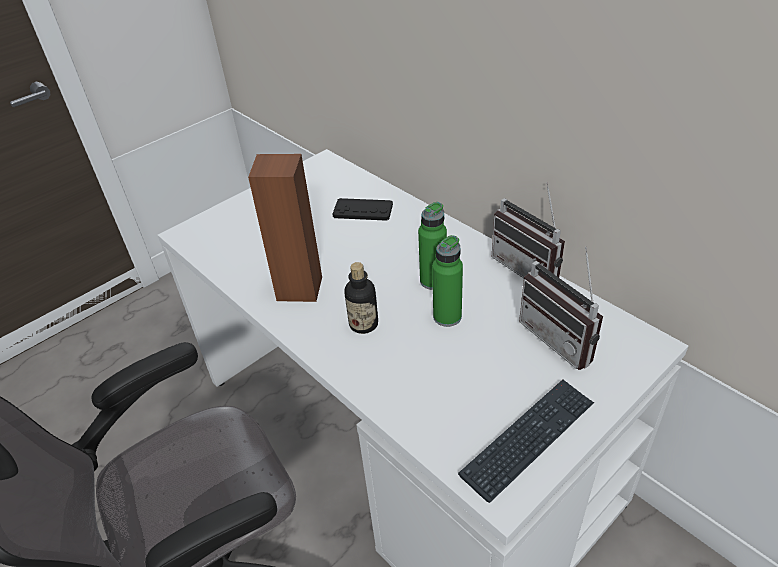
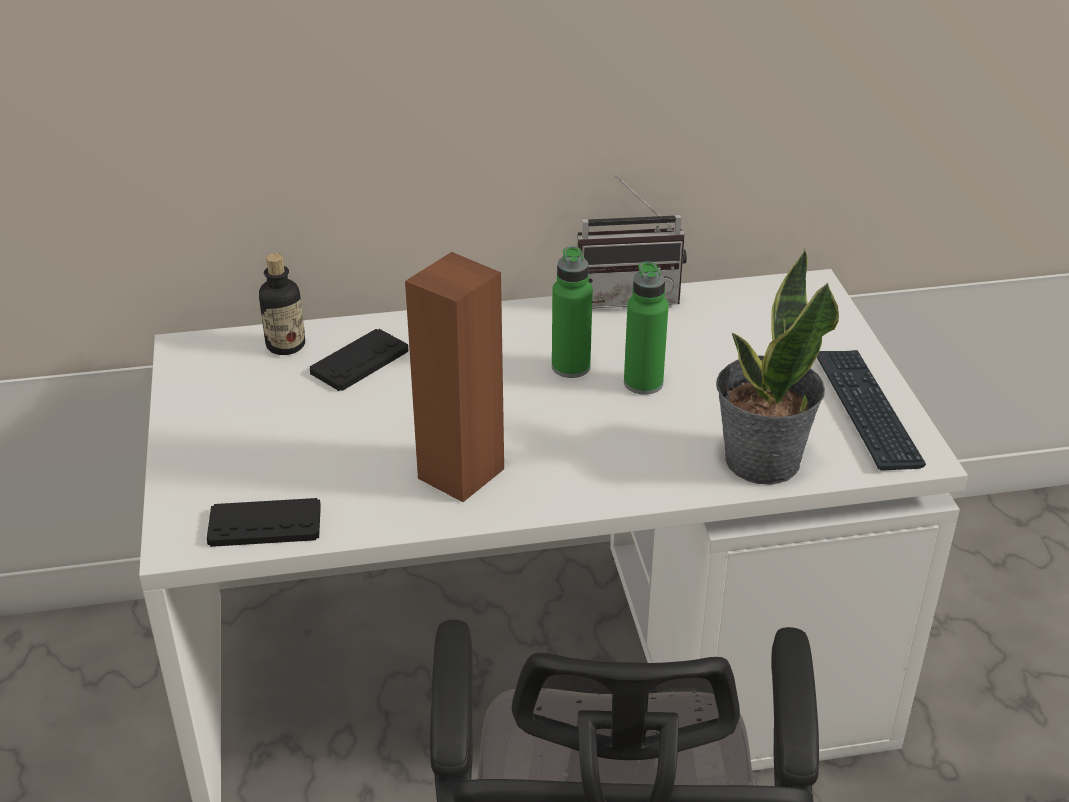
camera: 60 degrees left, 5 degrees down
bottle [344,262,378,334] -> bottle moved to [259,253,305,355]
radio [519,247,603,370] -> none
none -> black game controller [207,498,321,547]
none -> potted plant [716,249,839,485]

